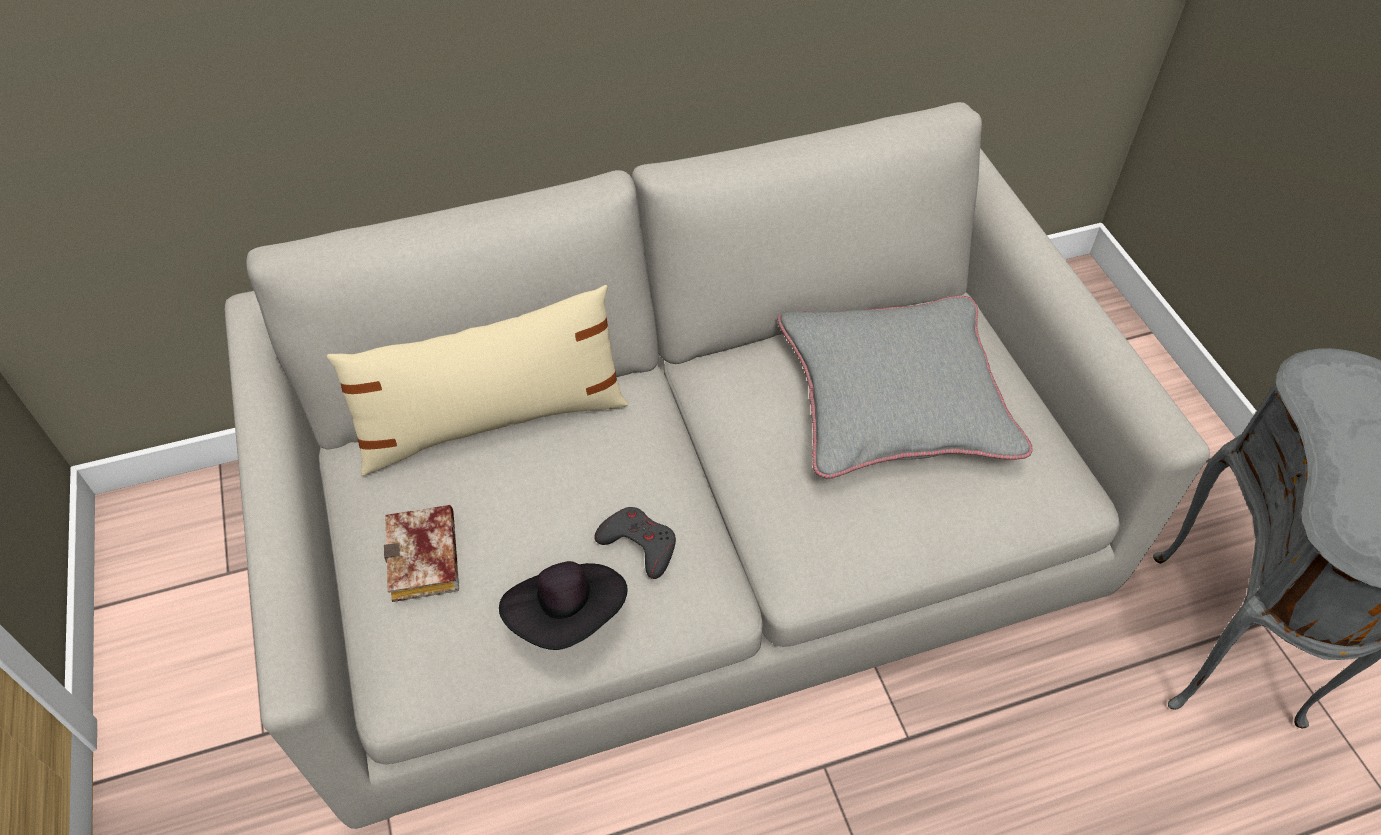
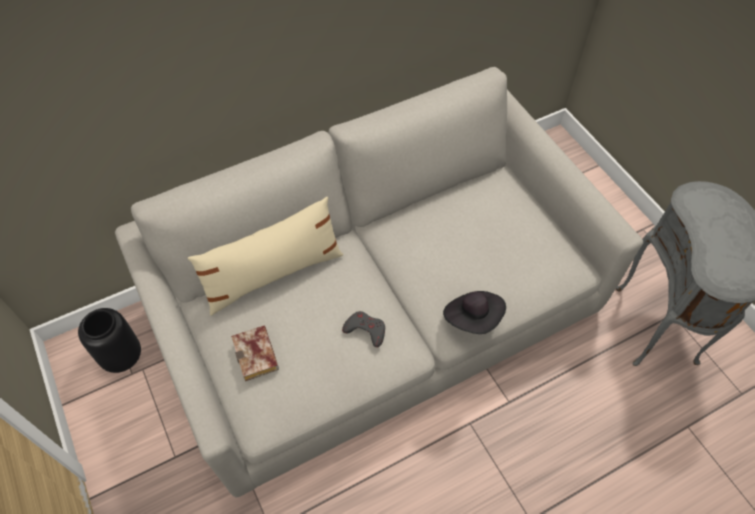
camera: 10 degrees left, 5 degrees up
black hat [499,561,628,650] -> black hat moved to [443,291,506,334]
grey pillow [777,295,1033,478] -> none
none -> black vase [78,308,141,373]

